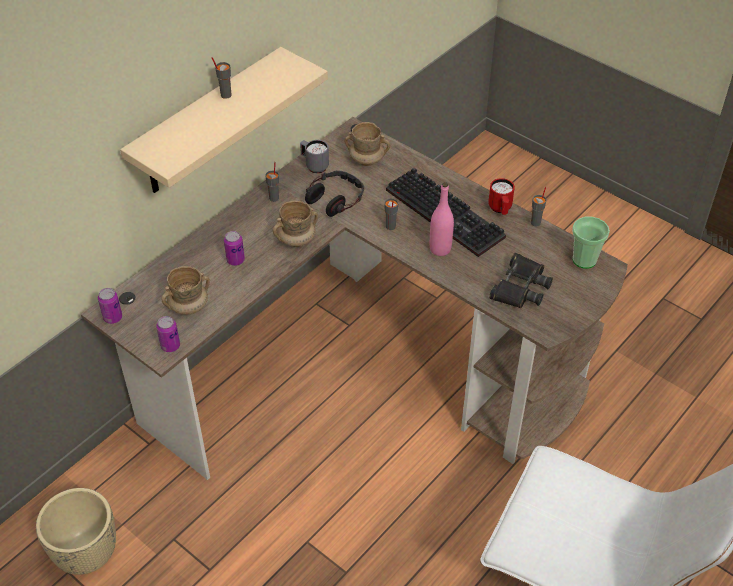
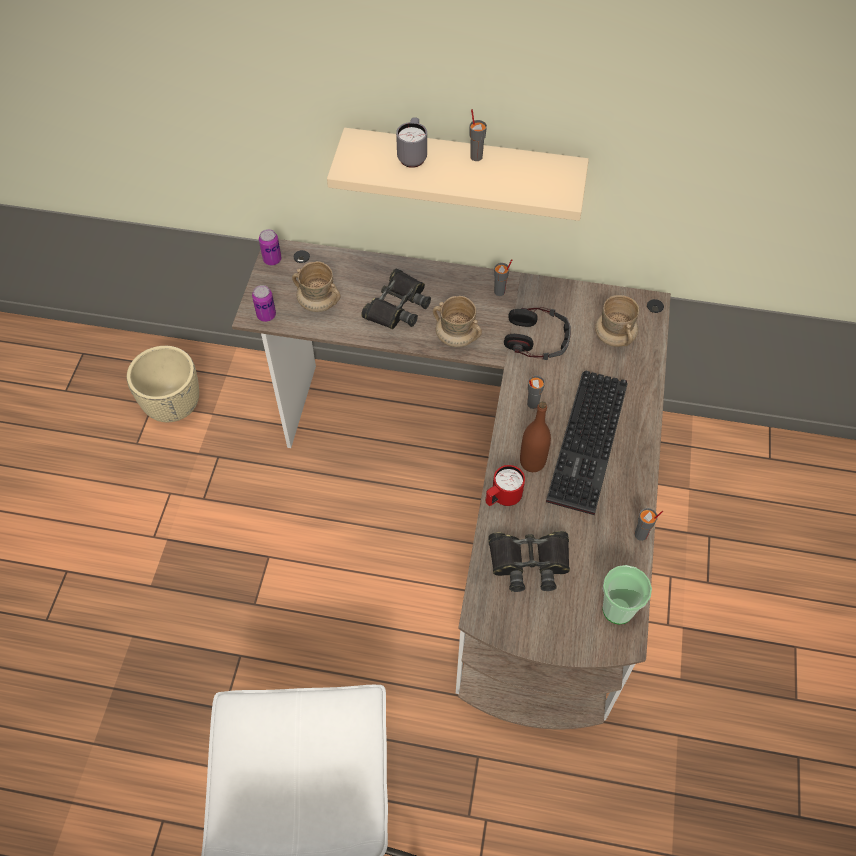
camera: 60 degrees right, 10 degrees up
can [224,231,245,266] -> black binoculars [361,269,431,329]
grey mug [300,140,329,173] -> grey mug moved to [396,117,427,168]
pink bottle [430,182,454,256] -> brown bottle [520,402,551,472]
red mug [488,178,515,215] -> red mug moved to [486,465,525,506]

